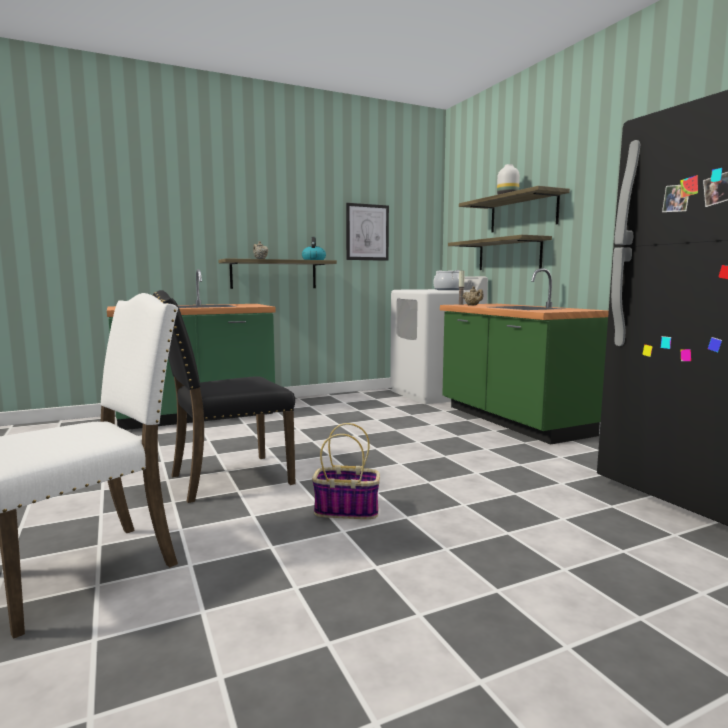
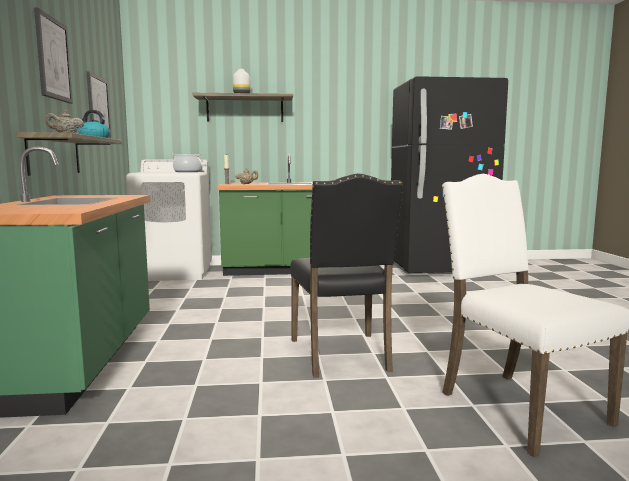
camera: 70 degrees left, 0 degrees up
basket [312,423,380,519] -> none
shelf [448,235,552,270] -> none
none -> picture [34,7,73,104]

